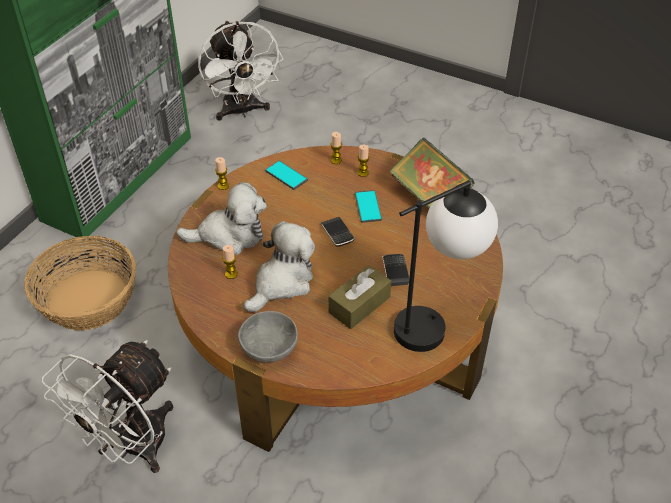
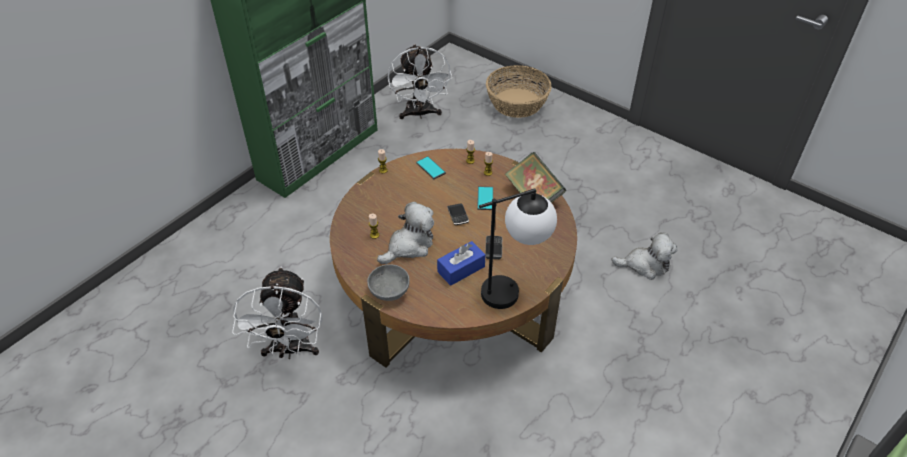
camera: 10 degrees right, 0 degrees up
basket [24,236,136,330] -> basket moved to [486,65,552,118]
white fan [42,340,173,473] -> white fan turned 45 degrees counterclockwise [232,266,323,359]
plush toy [177,182,267,255] -> plush toy moved to [611,232,678,280]
brown tissue box [328,265,391,329] -> blue tissue box [437,241,486,286]

